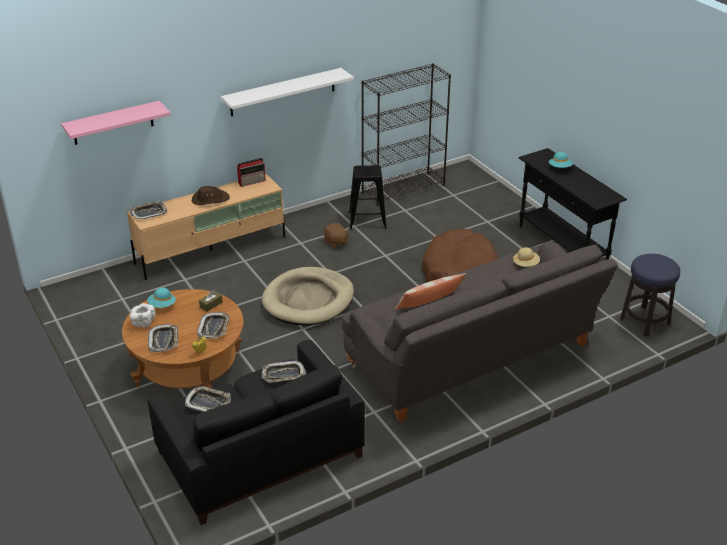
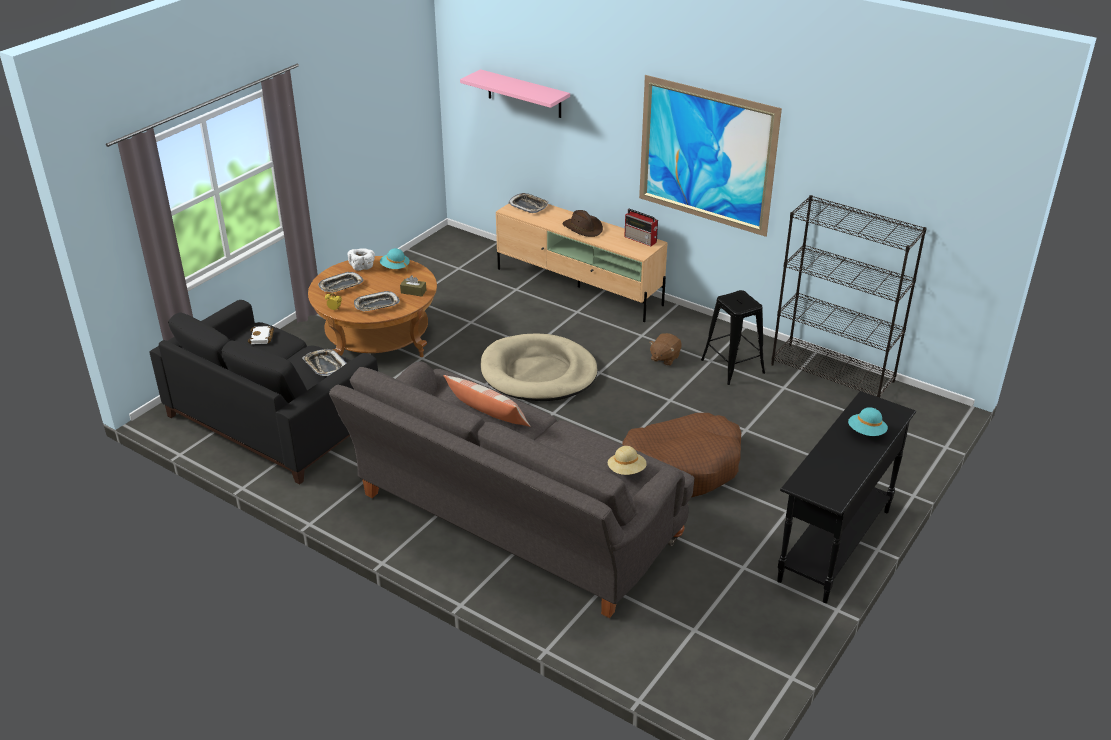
camera: 65 degrees right, 0 degrees up
tray [185,386,231,412] -> white book [248,326,274,344]
white shelf [221,68,354,117] -> picture [639,75,782,237]
stool [620,254,680,337] -> none

